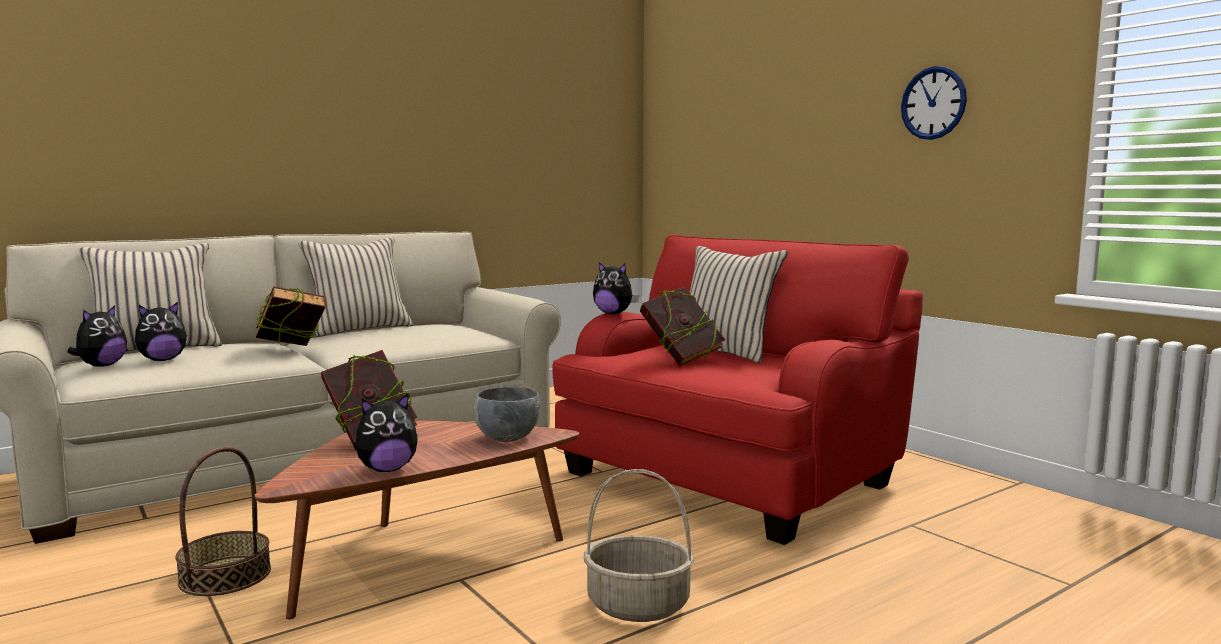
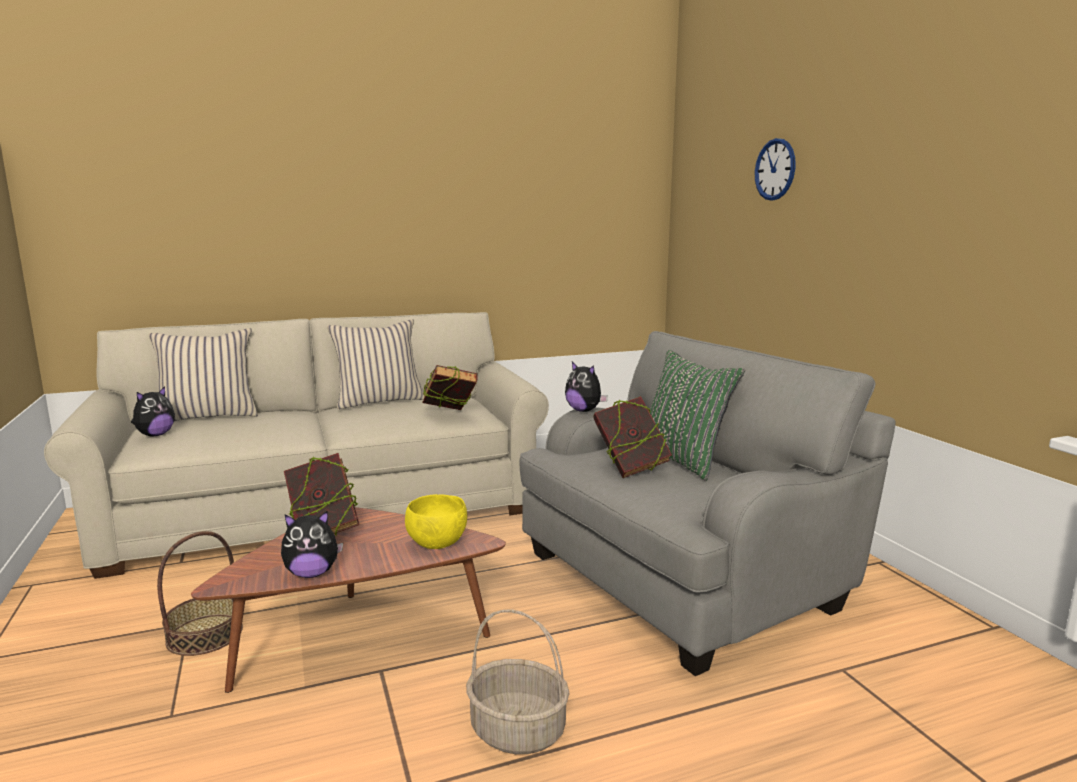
camera: 15 degrees right, 5 degrees up
plush toy [135,302,188,361] -> none
book [256,286,326,346] -> book moved to [422,365,477,410]
grey bowl [474,387,541,442] -> yellow bowl [405,494,467,549]
red armchair [552,235,923,545] -> grey armchair [520,331,896,676]
beige pillow [690,246,788,363] -> green pillow [650,350,745,481]
wall clock [901,66,967,140] -> wall clock moved to [755,138,796,201]

